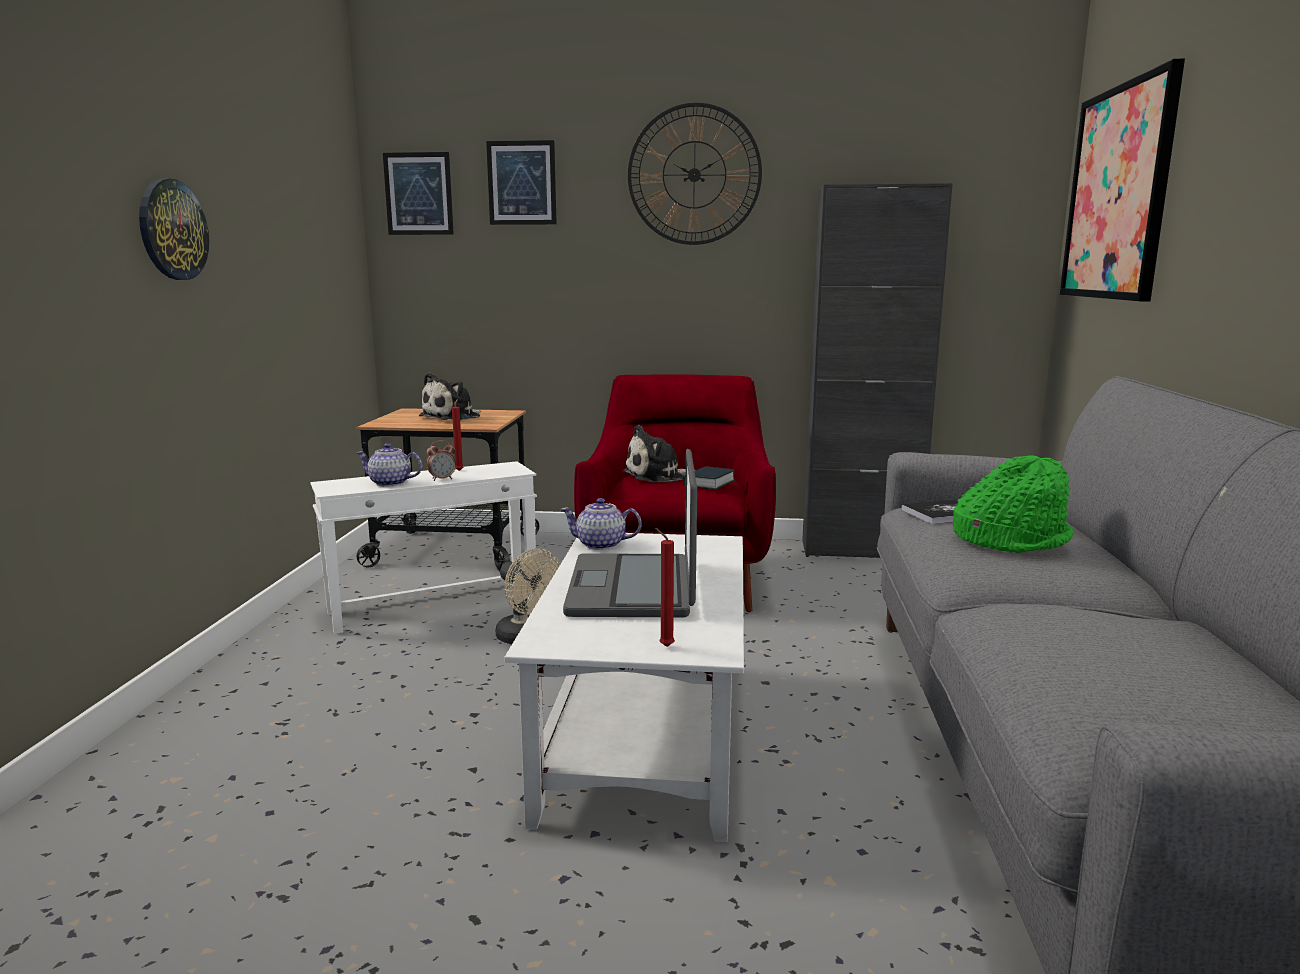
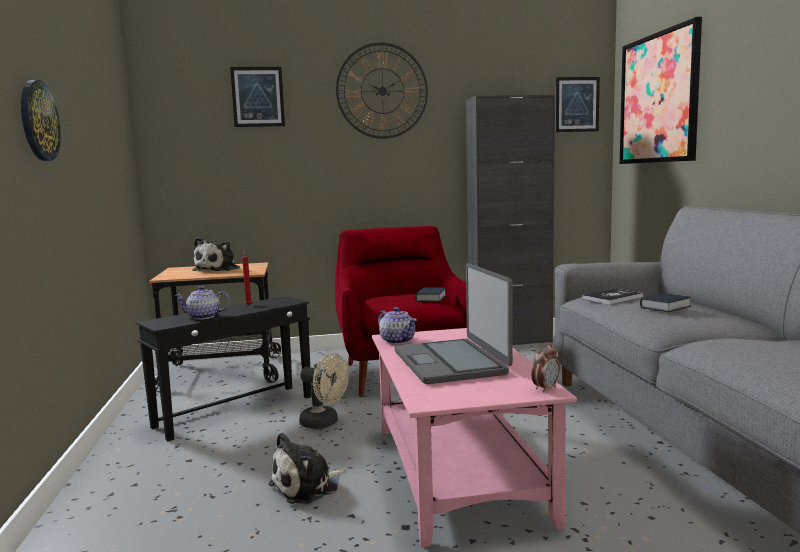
camera: 15 degrees left, 5 degrees down
white side table [310,461,537,634] -> black side table [136,296,312,441]
picture [383,152,454,235] -> picture moved to [555,77,600,132]
alarm clock [426,440,456,481] -> alarm clock moved to [531,344,560,392]
white coffee table [504,533,744,842] -> pink coffee table [372,328,577,547]
teapot [560,498,642,550] -> teapot turned 120 degrees counterclockwise [378,307,417,344]
plush toy [623,425,695,483] -> plush toy moved to [269,432,346,504]
red candle [655,528,675,647] -> none
green hat [953,455,1074,553] -> book [640,293,692,312]

